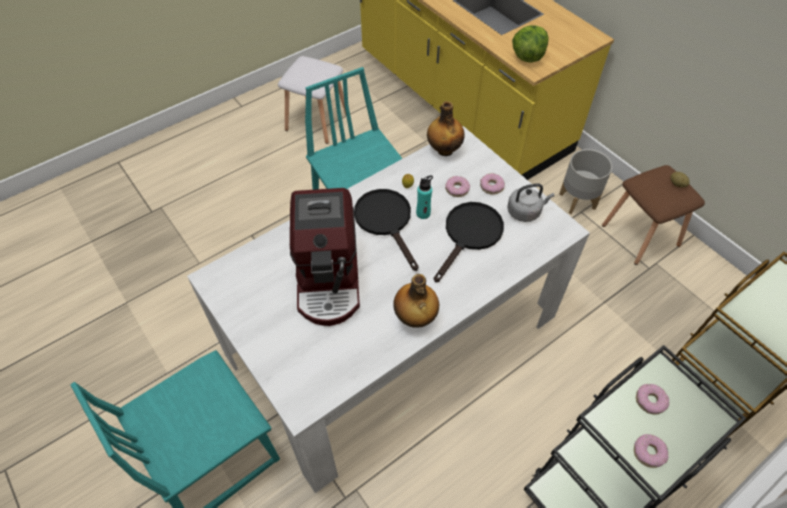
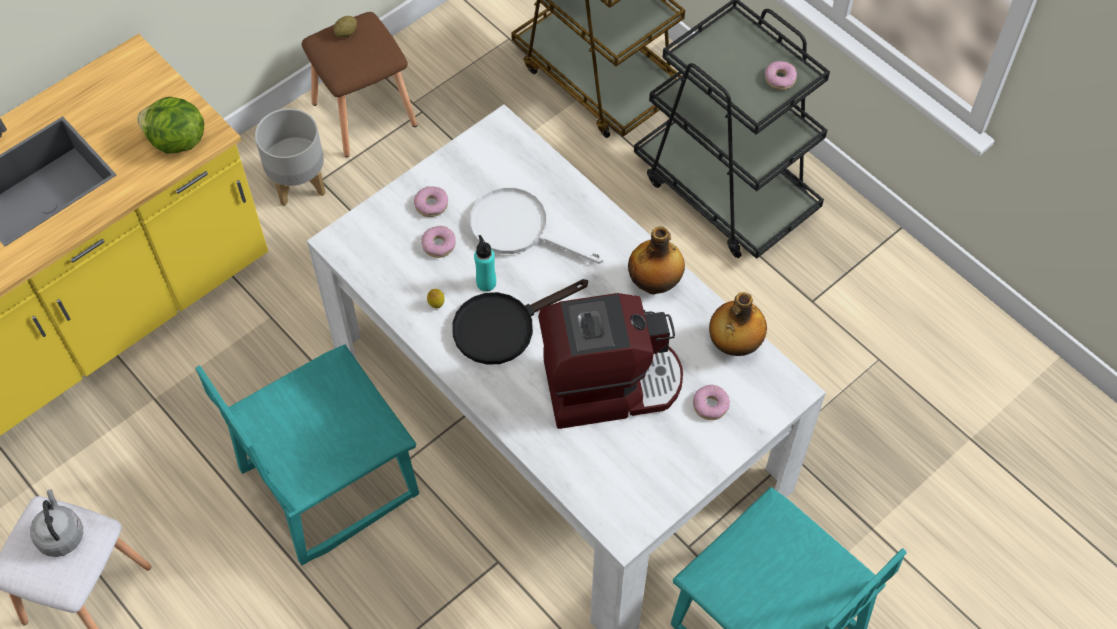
camera: 95 degrees left, 5 degrees up
bottle [427,101,465,156] -> bottle moved to [709,292,767,356]
black frying pan [434,202,504,282] -> white frying pan [470,187,604,264]
grey kettle [507,183,554,222] -> grey kettle moved to [30,489,83,557]
donut [636,384,669,415] -> donut moved to [693,385,730,420]

